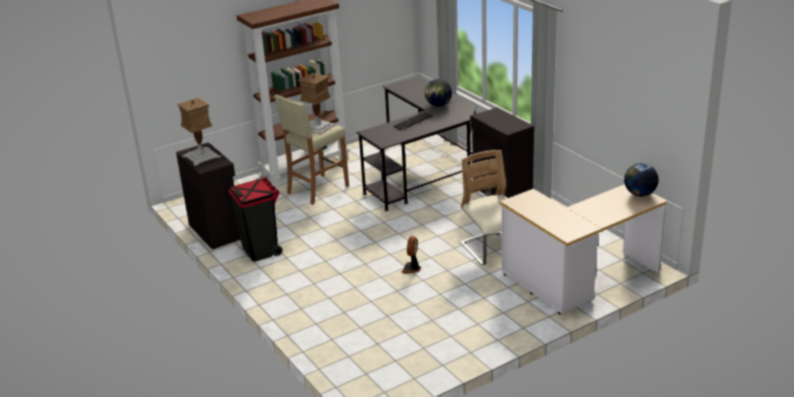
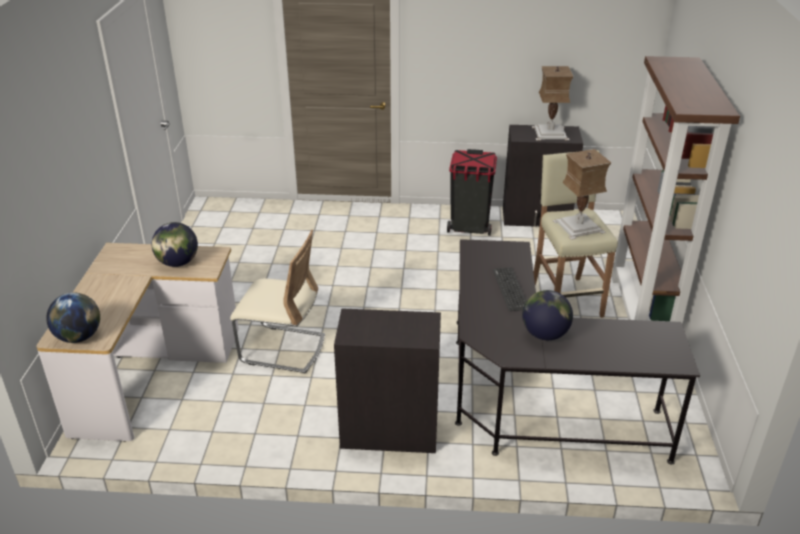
camera: 125 degrees right, 5 degrees up
fan [402,236,422,274] -> none
none -> globe [152,222,198,267]

